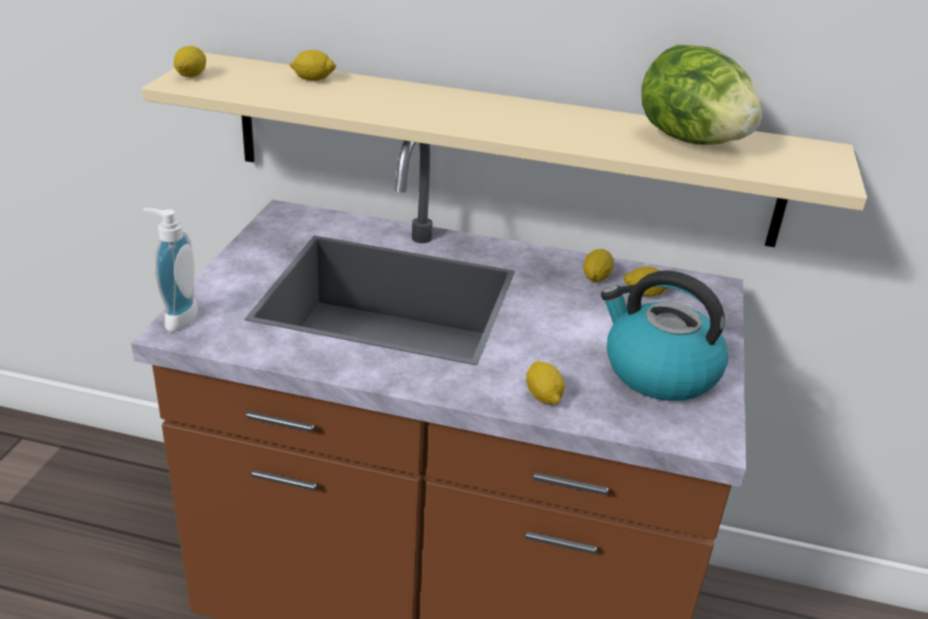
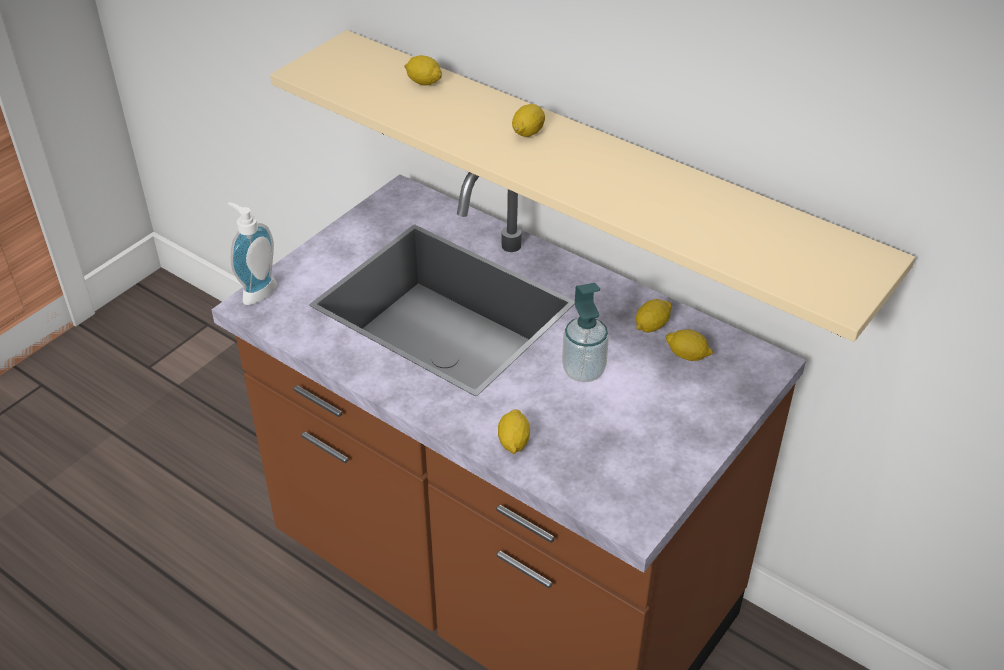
camera: 25 degrees right, 10 degrees up
lemon [174,46,206,77] -> lemon moved to [512,104,545,137]
kettle [601,270,728,401] -> none
lettuce [641,45,762,145] -> none
none -> soap dispenser [562,283,609,382]

